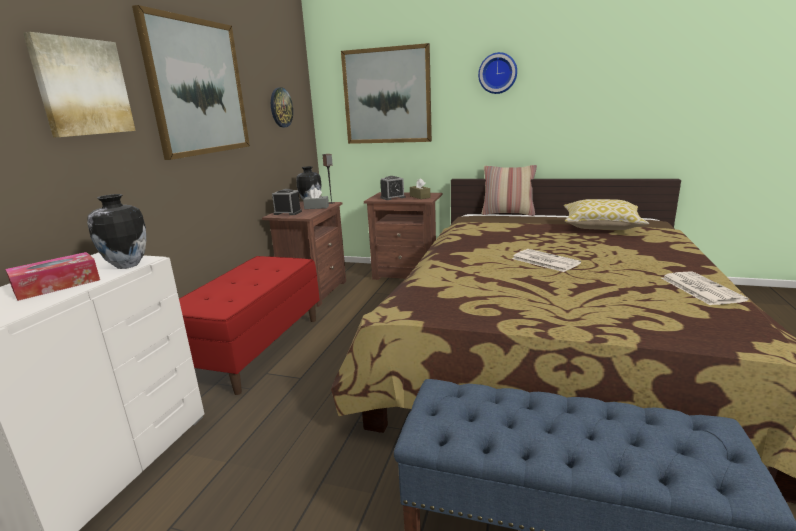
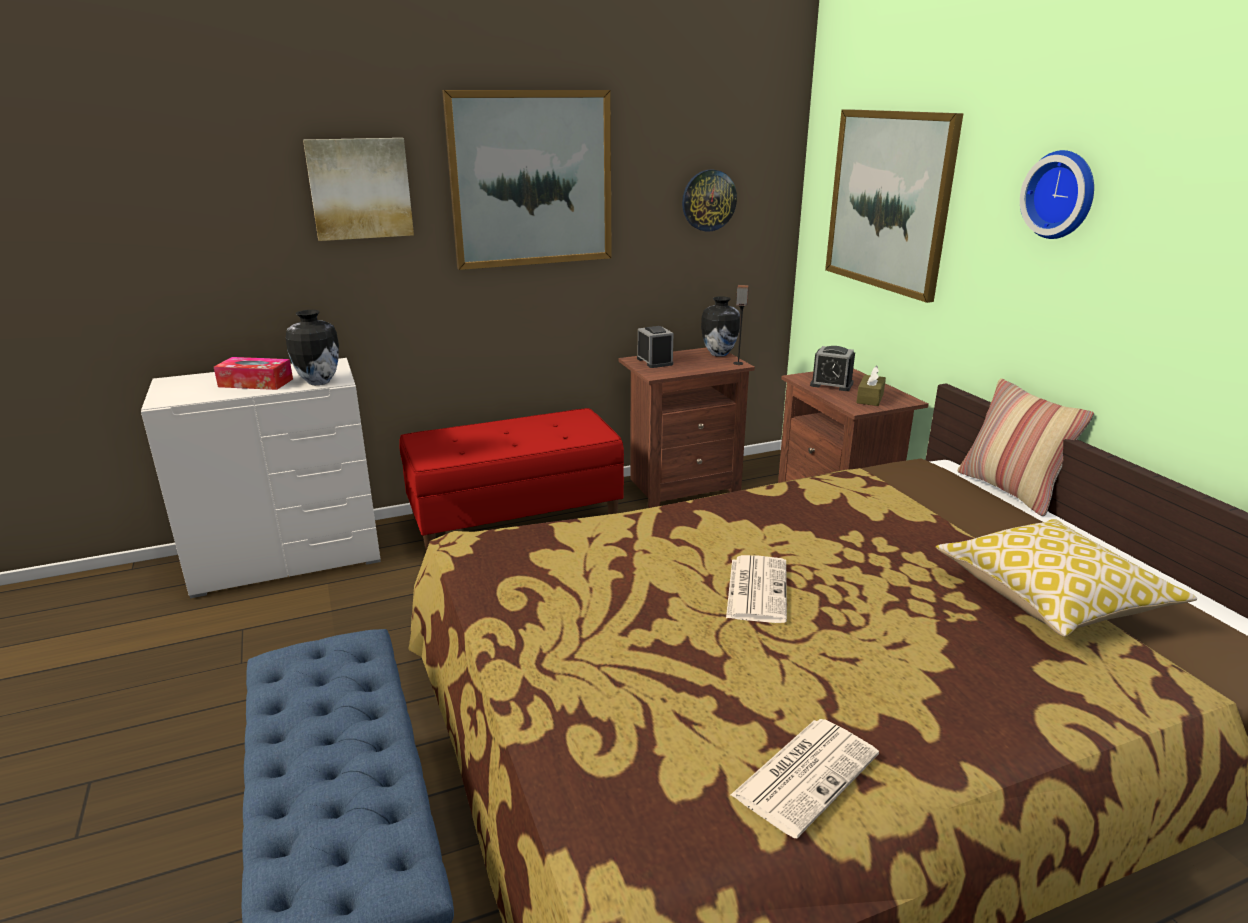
camera: 50 degrees right, 5 degrees up
grey tissue box [303,188,329,209] -> none

